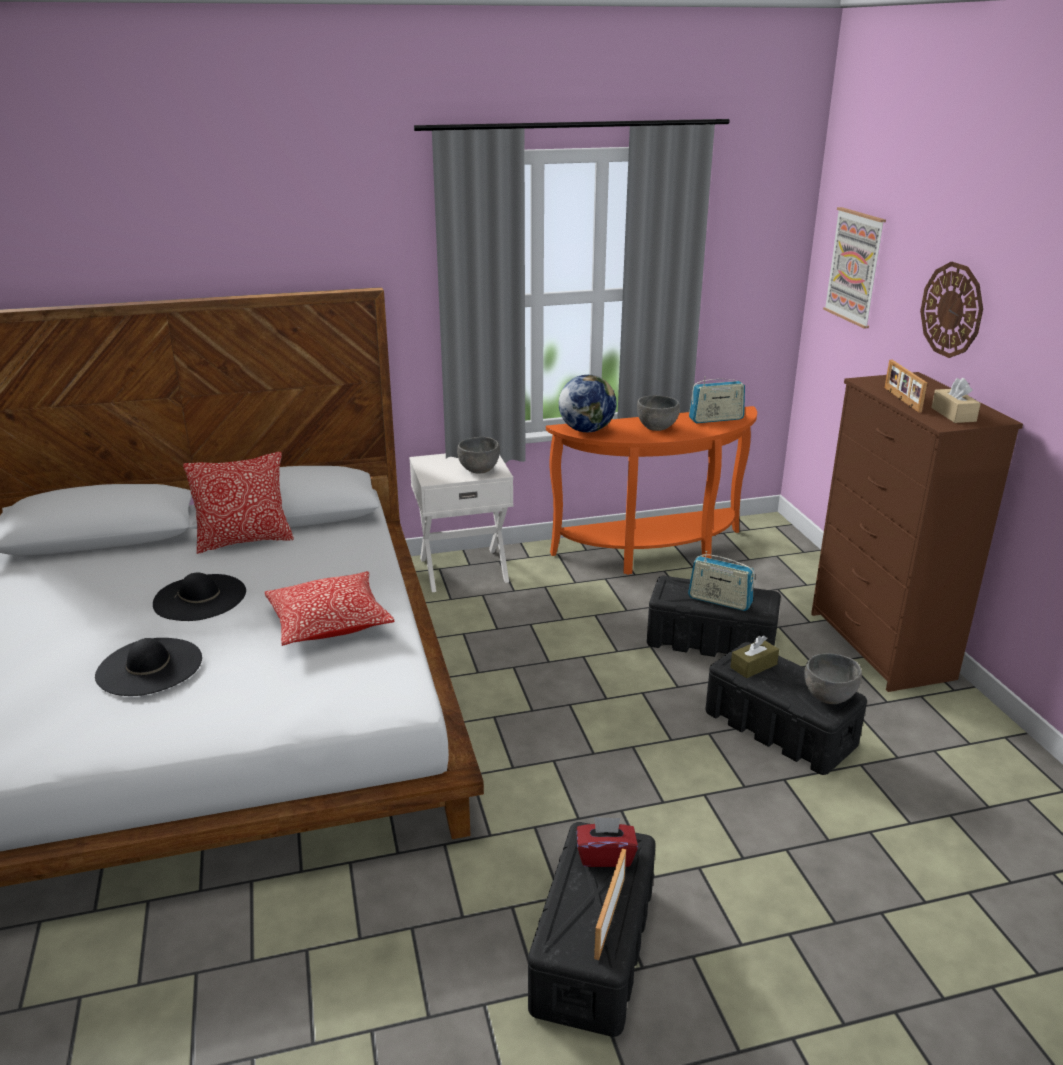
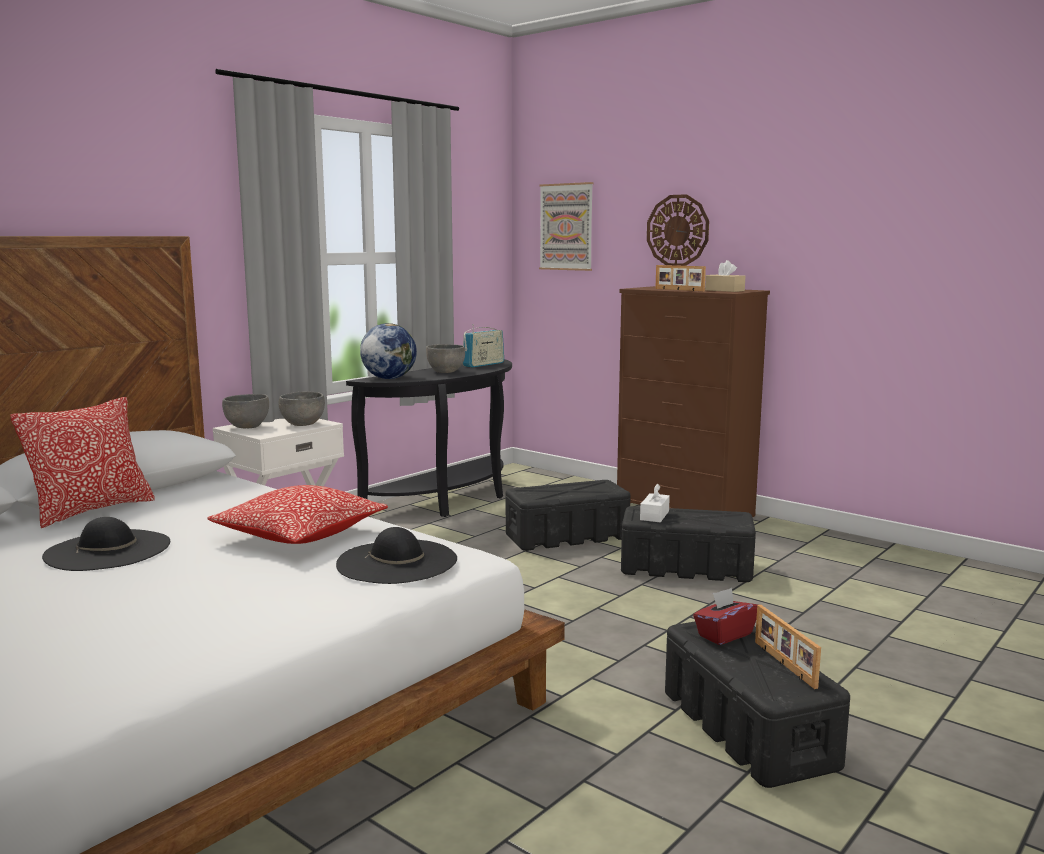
camera: 35 degrees left, 15 degrees down
black hat [95,638,202,696] -> black hat moved to [336,527,457,584]
orange console table [546,406,757,575] -> black console table [346,359,512,517]
radio [688,551,755,611] -> none
brown tissue box [730,635,779,678] -> white tissue box [640,483,670,522]
grey bowl [805,653,862,704] -> grey bowl moved to [222,394,269,428]

